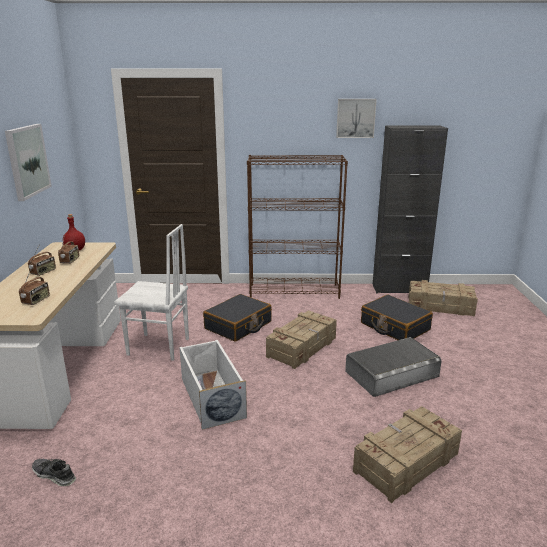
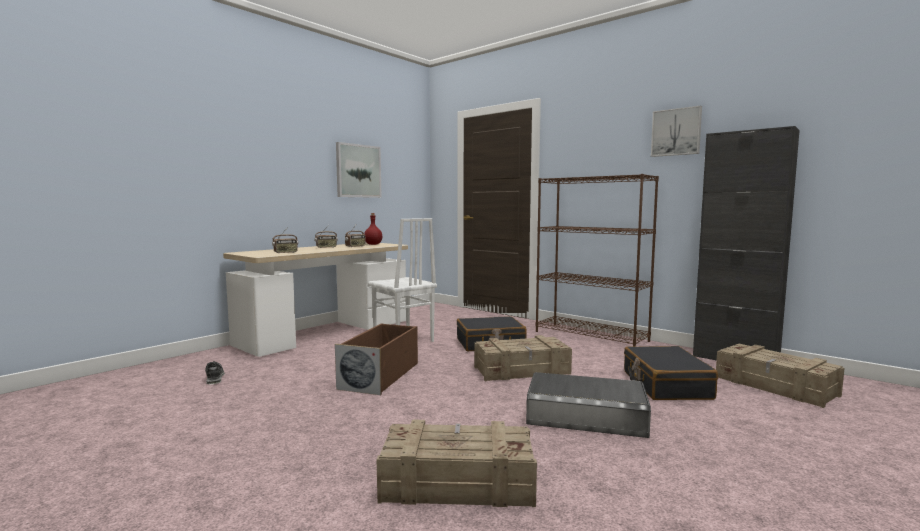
camera: 40 degrees right, 15 degrees down
white storage box [179,340,247,430] -> brown storage box [335,323,418,395]

